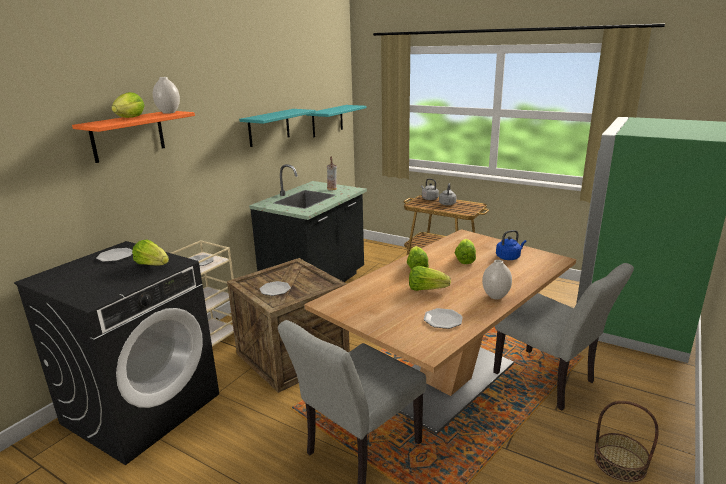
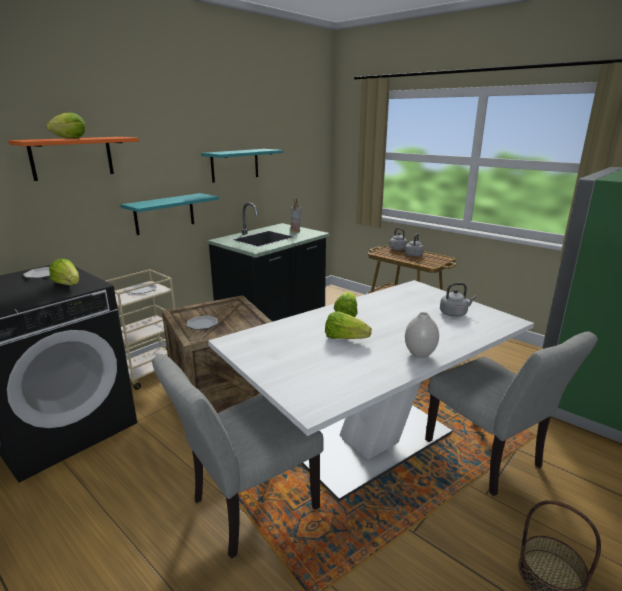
camera: 10 degrees right, 0 degrees up
white vase [153,77,180,114] -> none
brown dining table [304,229,576,435] -> white dining table [208,280,534,502]
turquoise shelf [306,105,367,137] -> turquoise shelf moved to [120,193,219,235]
plate [424,308,463,329] -> none
lettuce [455,239,476,264] -> none
blue kettle [496,230,526,260] -> grey kettle [440,283,476,317]

